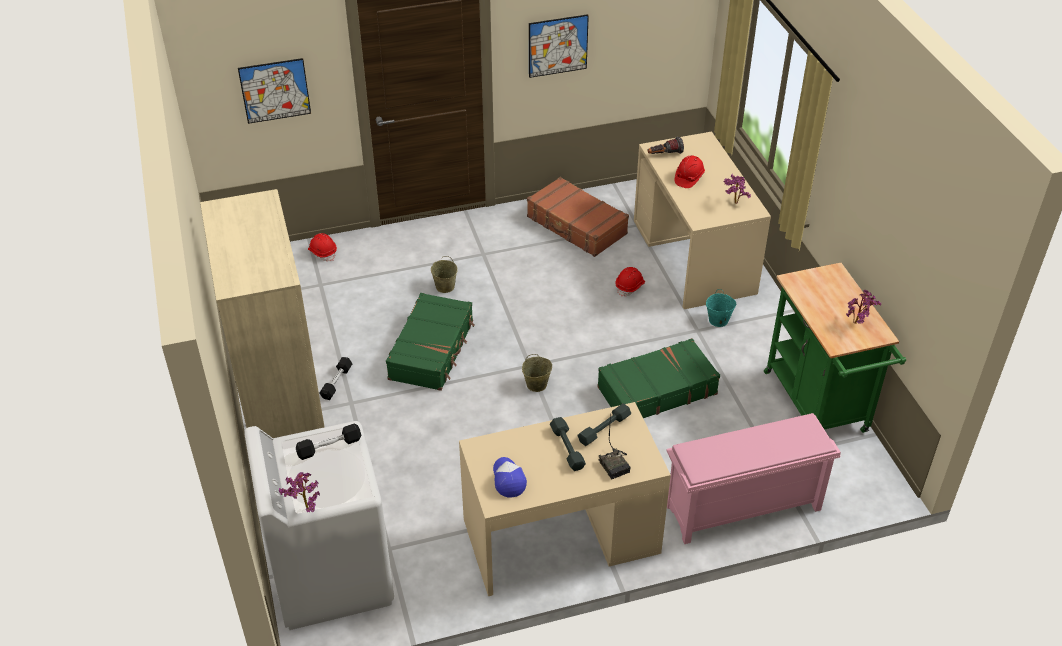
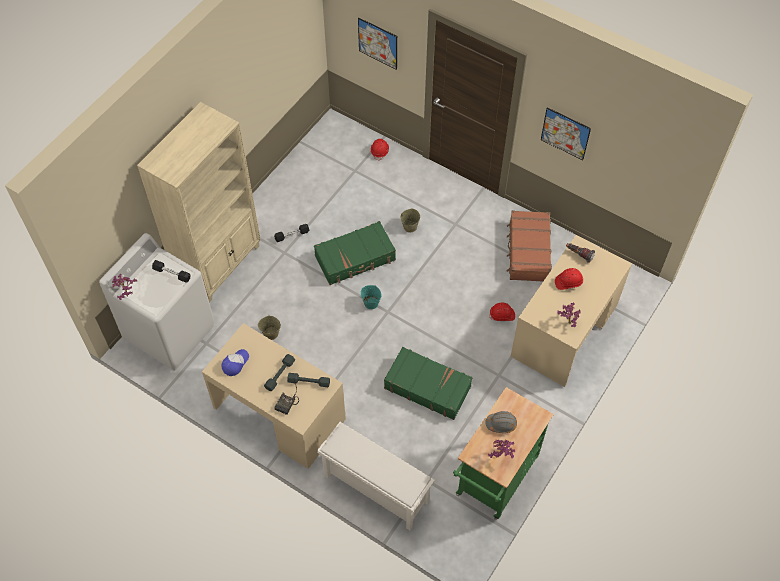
camera: 50 degrees right, 15 degrees up
beige bucket [522,354,552,392] -> beige bucket moved to [258,315,281,340]
pink shoe rack [666,413,841,544] -> white shoe rack [317,422,435,530]
turquoise bucket [706,289,736,327] -> turquoise bucket moved to [361,285,381,309]
none -> grey hard hat [485,411,517,433]

